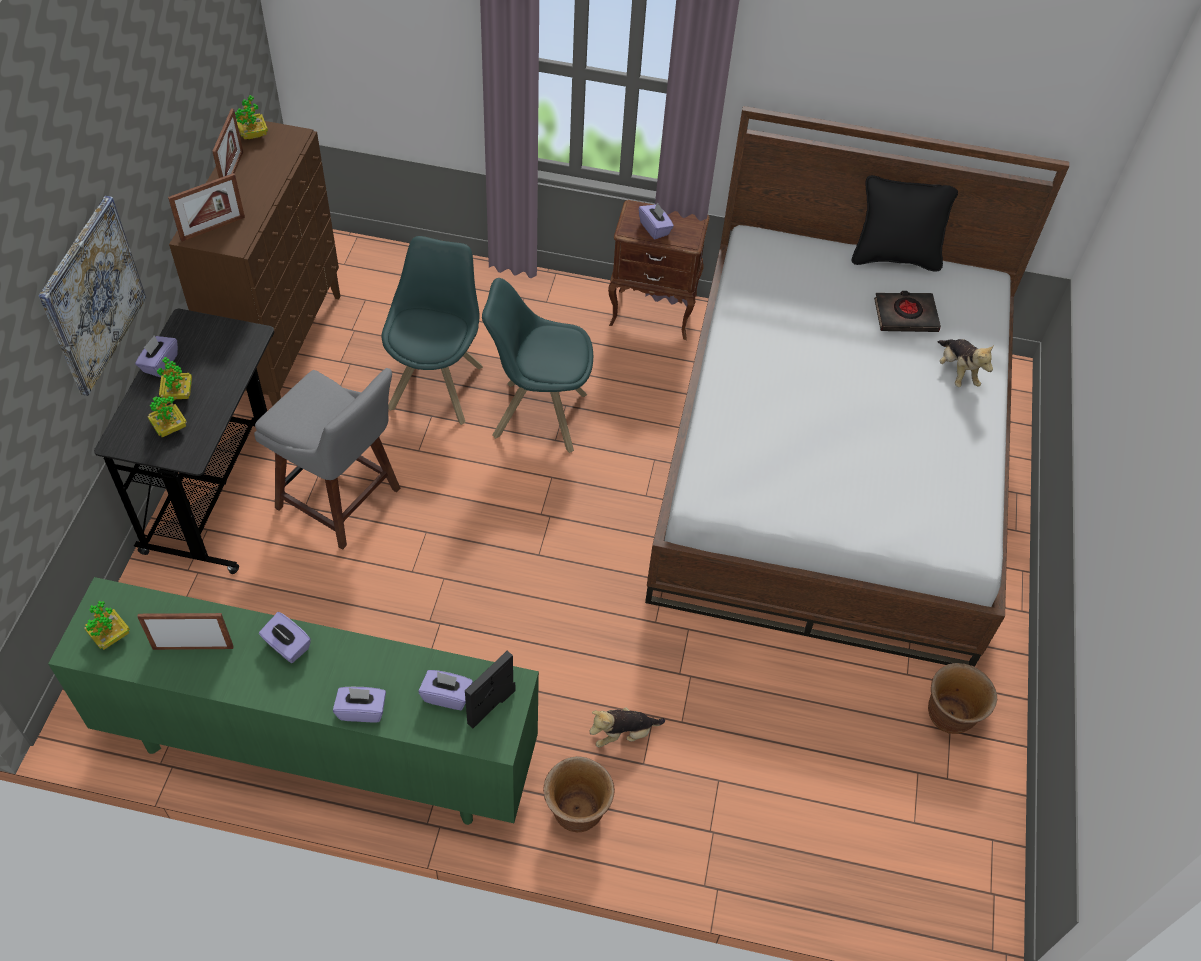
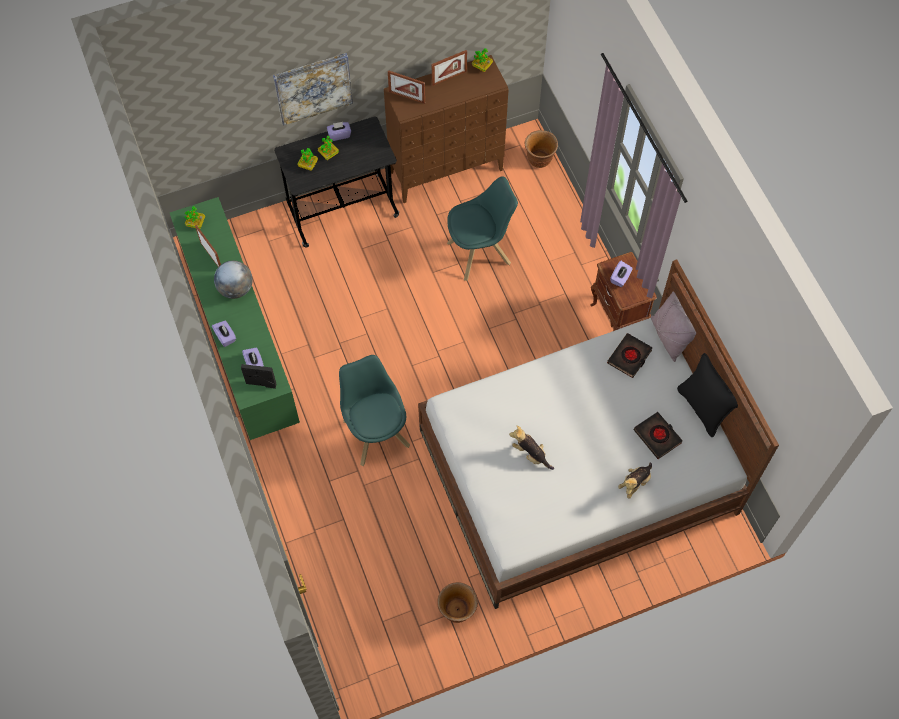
camera: 60 degrees right, 10 degrees up
grey stool [254,368,400,550] -> none
purple tissue box [259,612,311,663] -> globe [214,261,253,299]
turquoise chair [482,278,593,453] -> turquoise chair moved to [339,355,410,466]
brown planter [543,756,615,832] -> brown planter moved to [524,130,558,168]
plush toy [589,707,665,747] -> plush toy moved to [509,426,554,470]
none -> black book [607,333,653,378]
none -> purple pillow [651,291,696,362]

